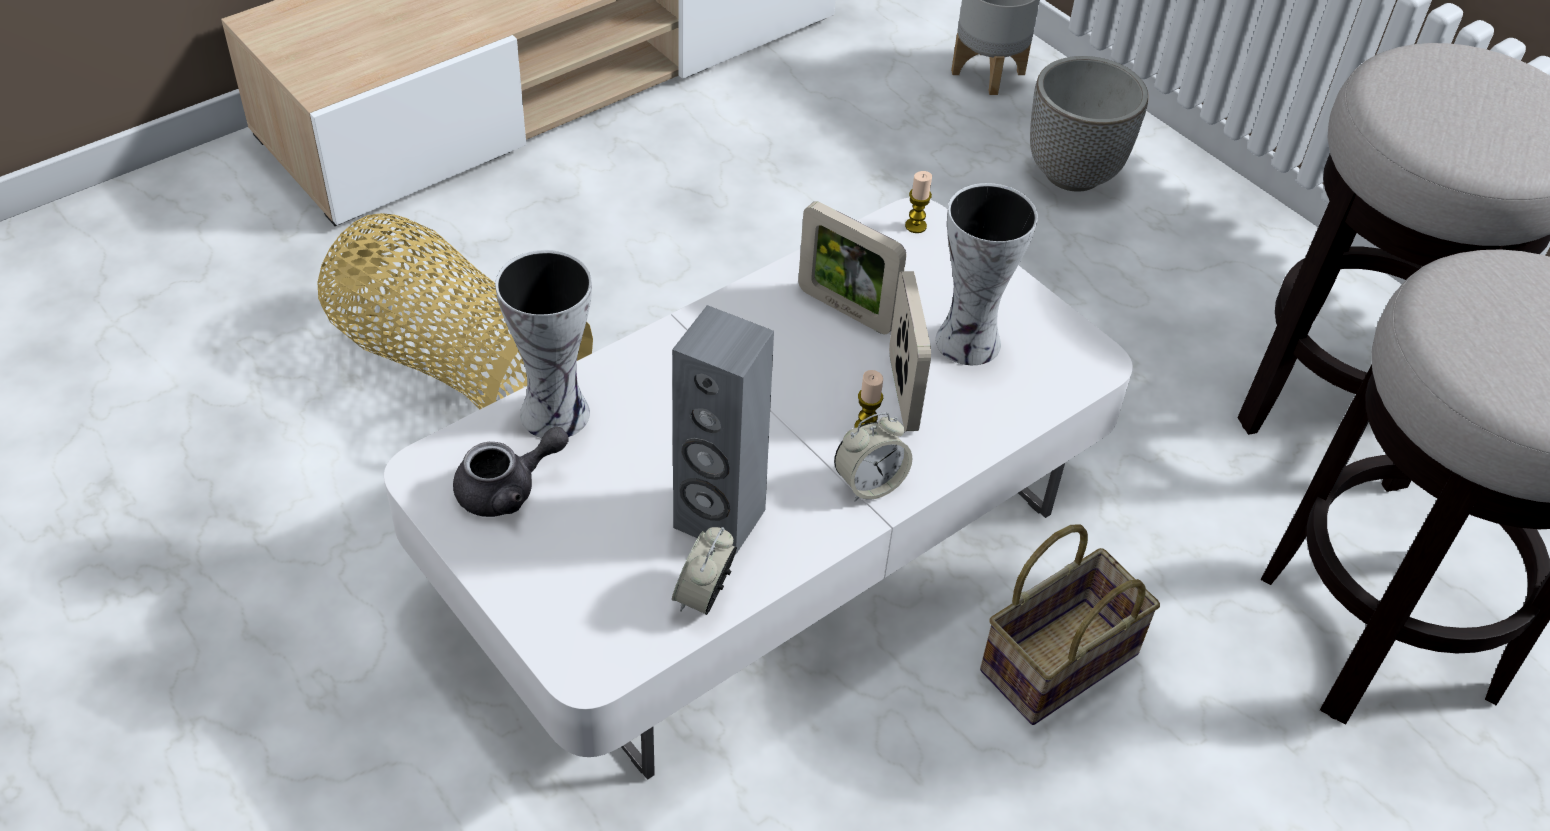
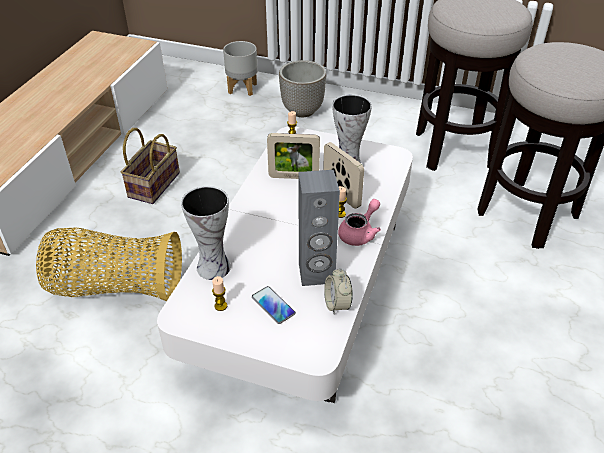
camera: 30 degrees left, 5 degrees down
grey teapot [453,427,569,517] -> candle [212,276,227,311]
alarm clock [834,412,912,502] -> pink teapot [338,199,381,246]
basket [980,524,1160,725] -> basket moved to [121,128,180,204]
none -> phone [252,286,296,324]

